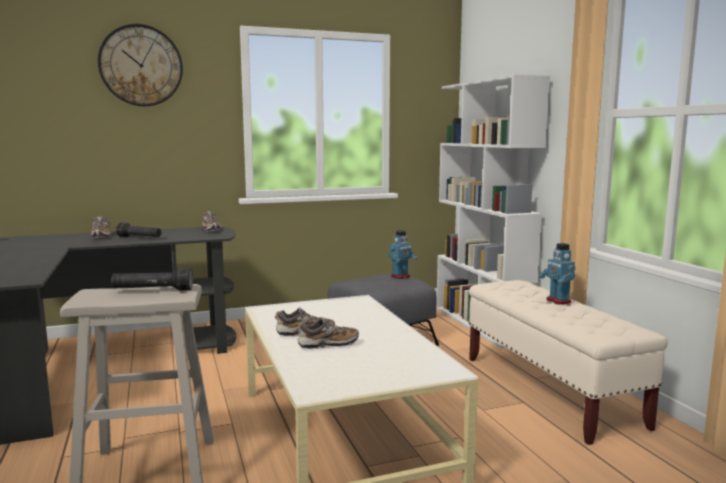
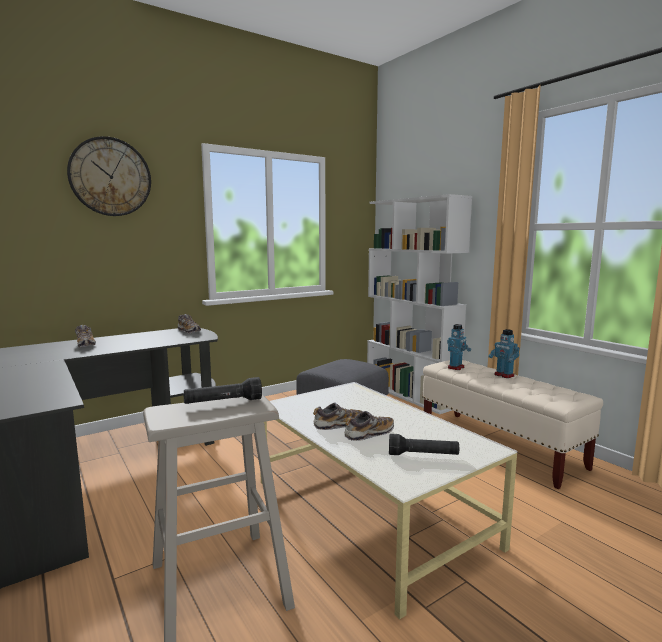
camera: 15 degrees left, 0 degrees up
black flashlight [116,223,162,237] -> black flashlight moved to [389,434,459,455]
toy robot [389,230,417,279] -> toy robot moved to [447,324,471,370]

